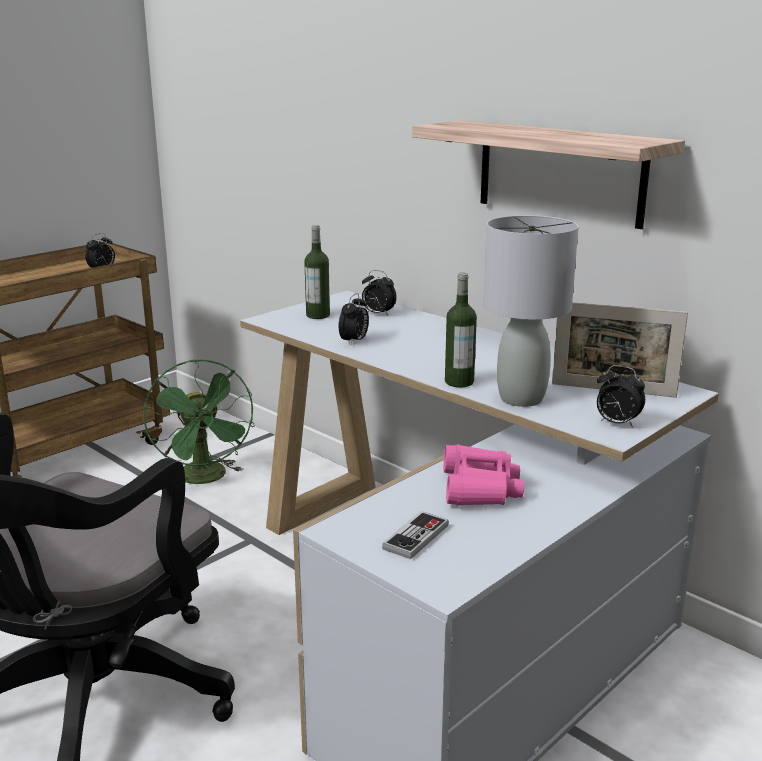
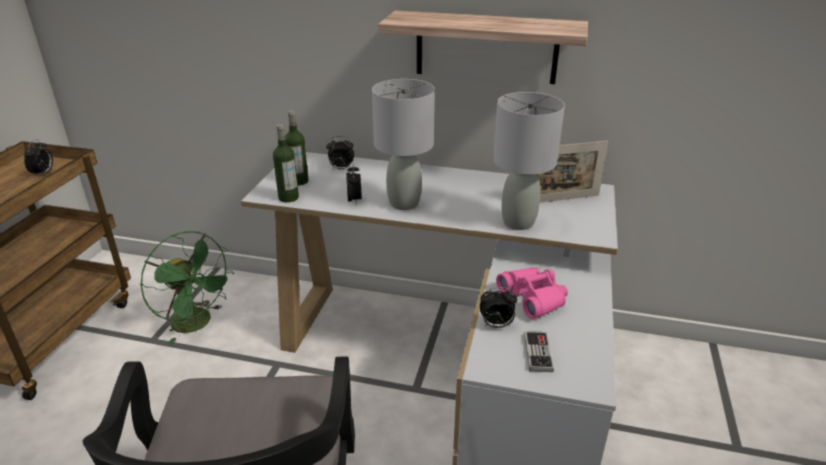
camera: 30 degrees left, 10 degrees up
bottle [445,273,477,387] -> bottle moved to [273,124,299,203]
alarm clock [597,365,645,427] -> alarm clock moved to [480,287,517,328]
none -> grey table lamp [372,79,435,210]

